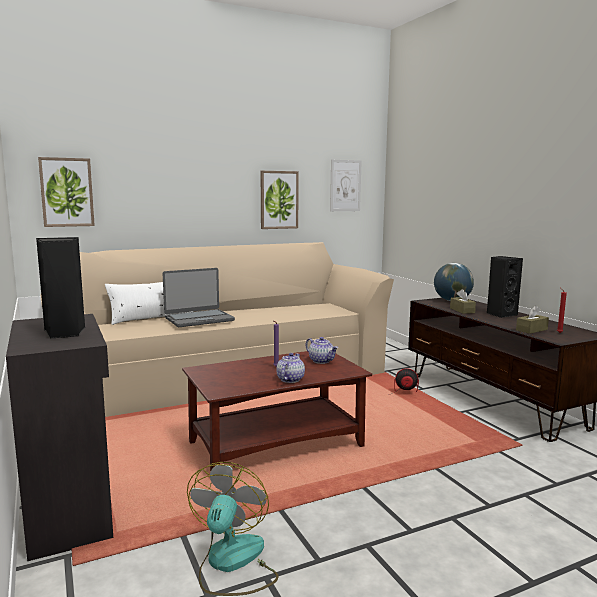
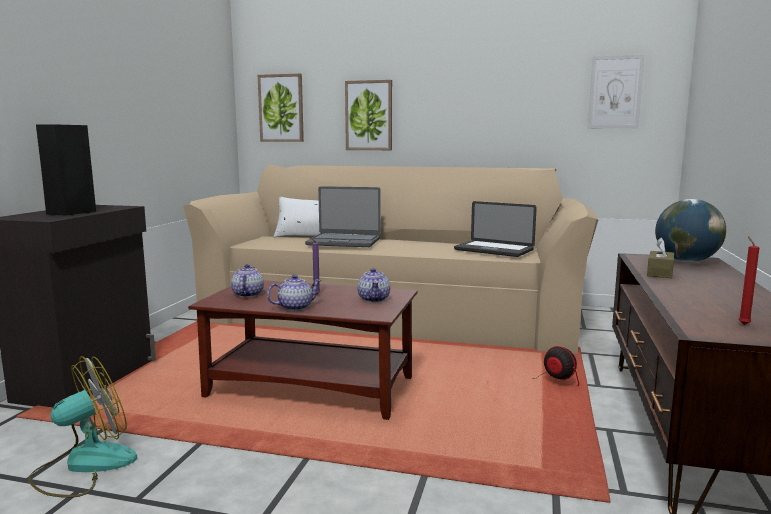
camera: 40 degrees right, 0 degrees up
picture [261,171,299,229] -> picture moved to [345,80,392,150]
black speaker [487,256,523,318] -> none
brown tissue box [516,306,549,334] -> none
none -> teapot [231,264,264,298]
none -> laptop [454,201,537,257]

